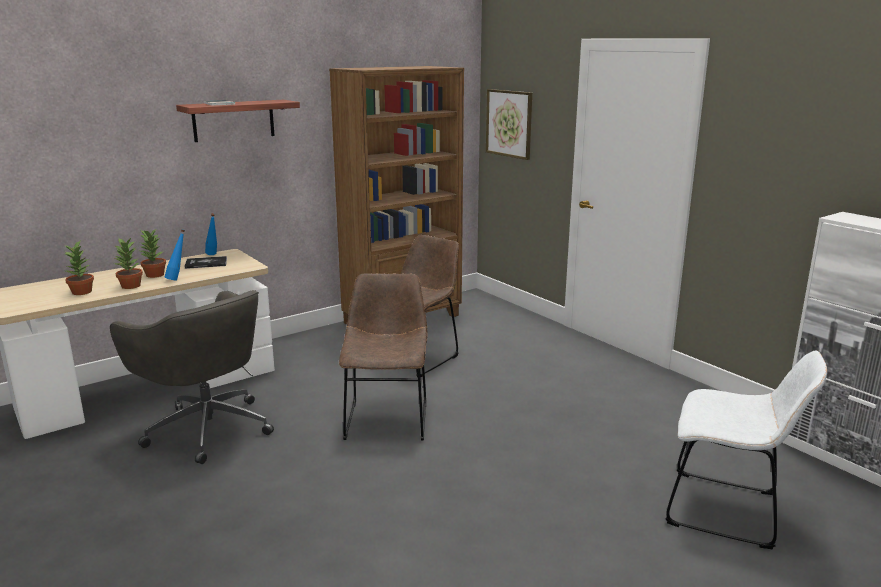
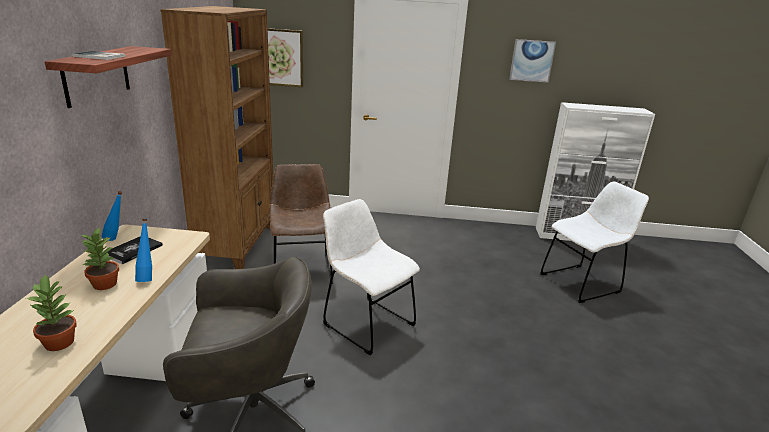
camera: 50 degrees left, 5 degrees up
potted plant [115,237,143,289] -> none
brown chair [339,273,428,441] -> white chair [323,199,420,355]
none -> picture [509,39,556,83]

